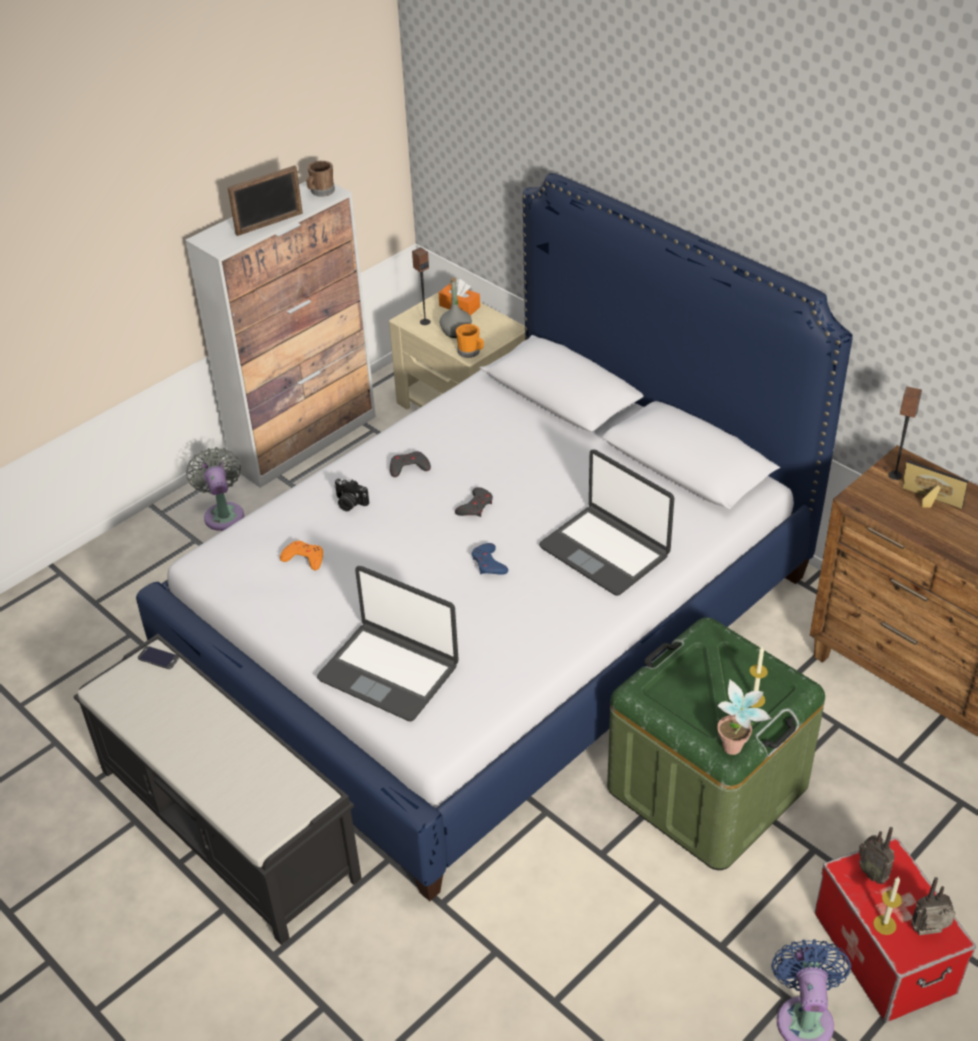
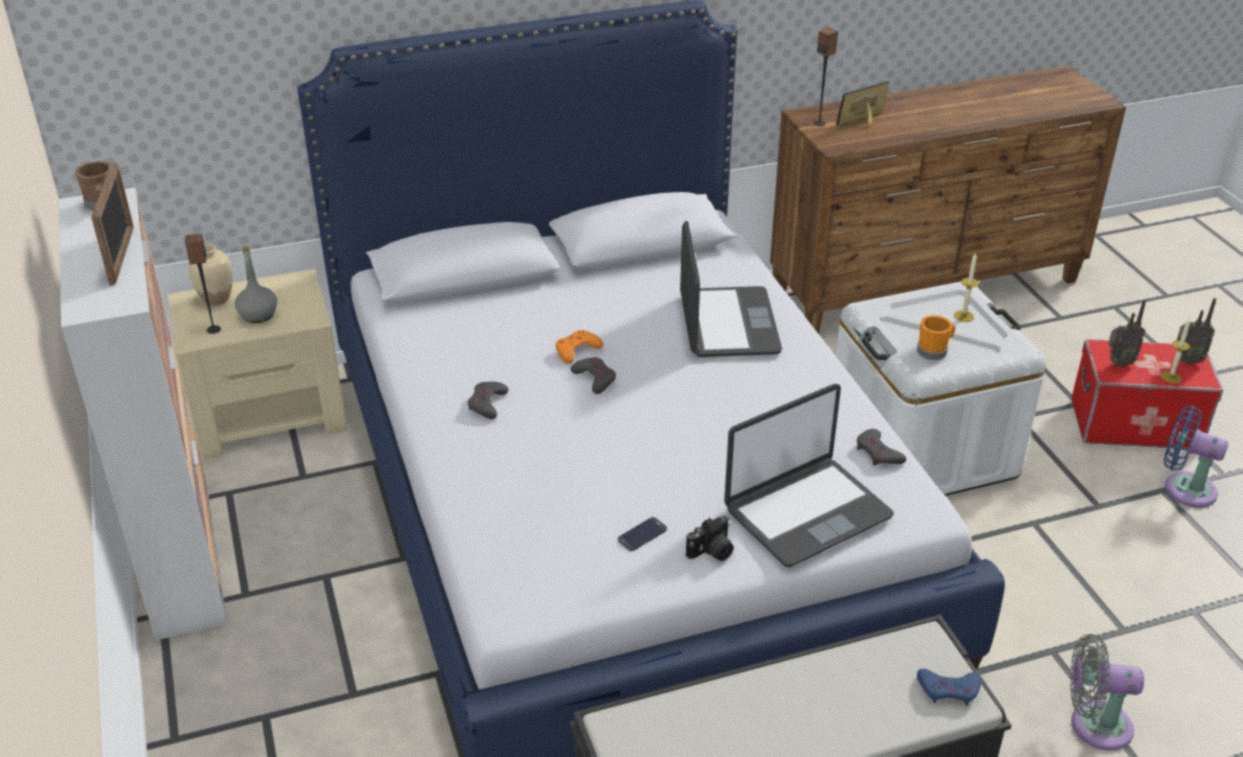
camera: 65 degrees left, 5 degrees down
phone [138,646,179,669] -> phone moved to [618,517,667,551]
grey fan [186,447,244,531] -> grey fan moved to [1070,634,1144,751]
orange game controller [280,541,323,570] -> orange game controller moved to [555,330,603,364]
camera [334,479,369,511] -> camera moved to [686,516,734,561]
orange tissue box [439,279,480,316] -> beige vase [188,244,233,306]
orange mug [456,324,484,358] -> orange mug moved to [917,315,956,360]
blue game controller [472,543,508,575] -> blue game controller moved to [917,669,981,706]
laptop [539,449,674,596] -> laptop turned 75 degrees counterclockwise [680,221,782,357]
green storage box [607,617,825,870] -> white storage box [836,282,1047,496]
potted plant [717,680,772,755] -> none
radio [911,877,956,935] -> radio turned 105 degrees counterclockwise [1177,298,1216,365]
none -> grey game controller [857,429,906,465]

